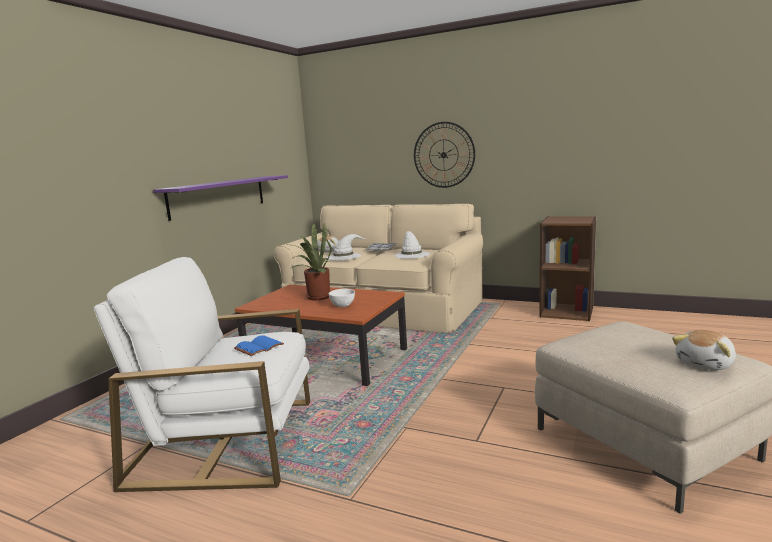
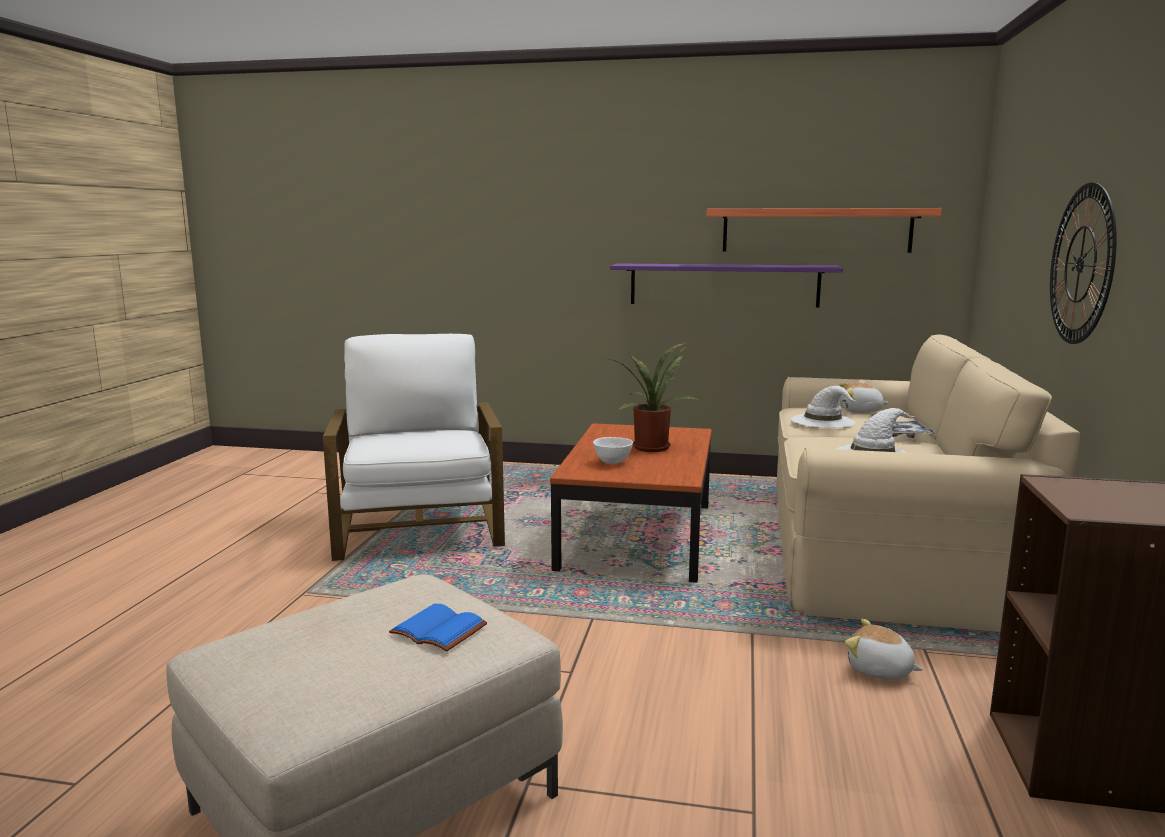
camera: 75 degrees right, 0 degrees up
blue book [234,335,284,356] -> blue book moved to [389,604,487,651]
plush toy [672,330,736,370] -> plush toy moved to [845,619,923,680]
none -> shelf [706,208,942,253]

